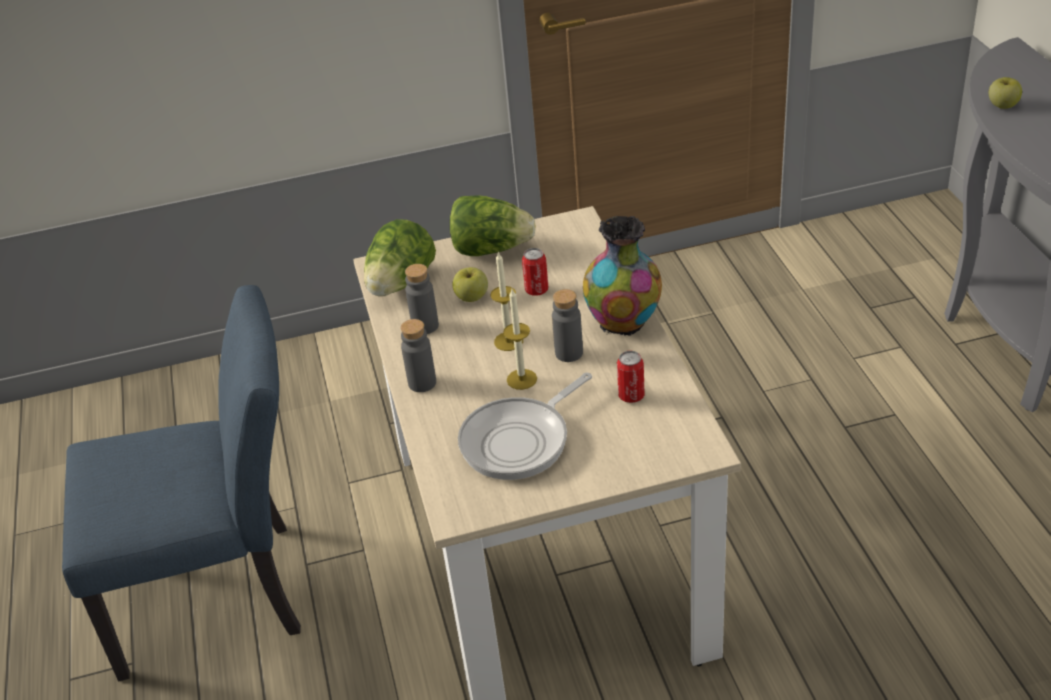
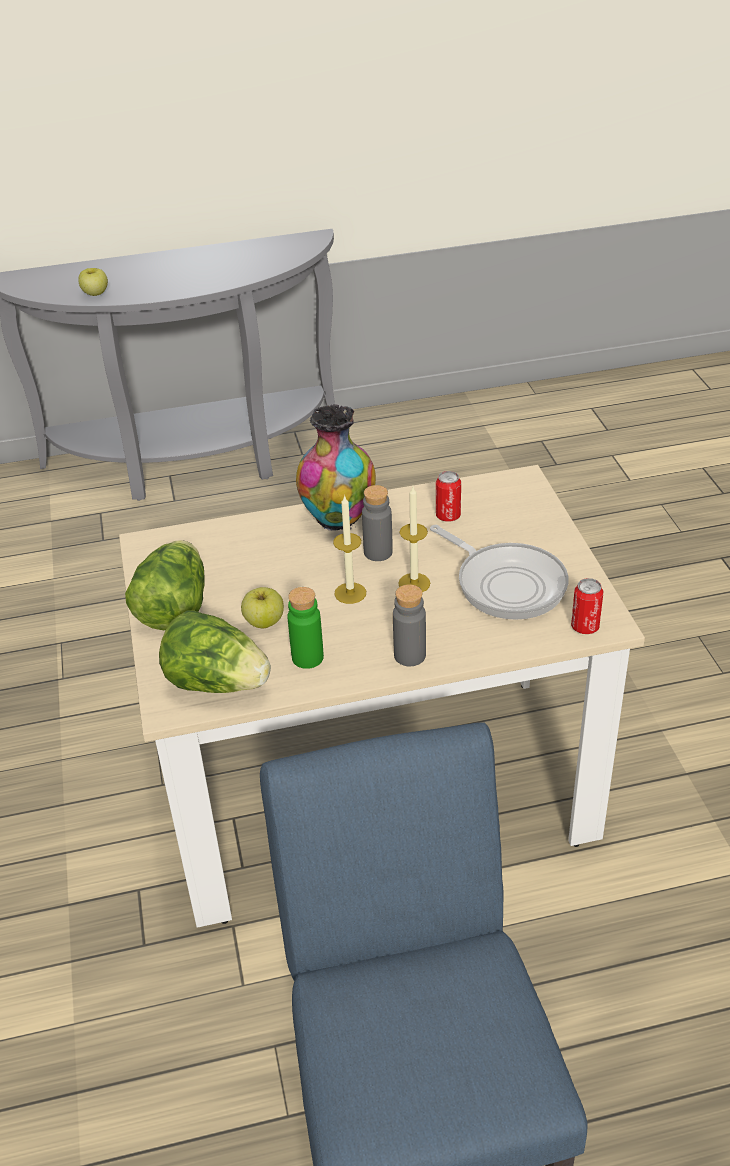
camera: 90 degrees left, 0 degrees up
grey bottle [405,264,439,334] -> green bottle [287,587,324,669]
can [522,248,549,296] -> can moved to [571,578,603,634]

